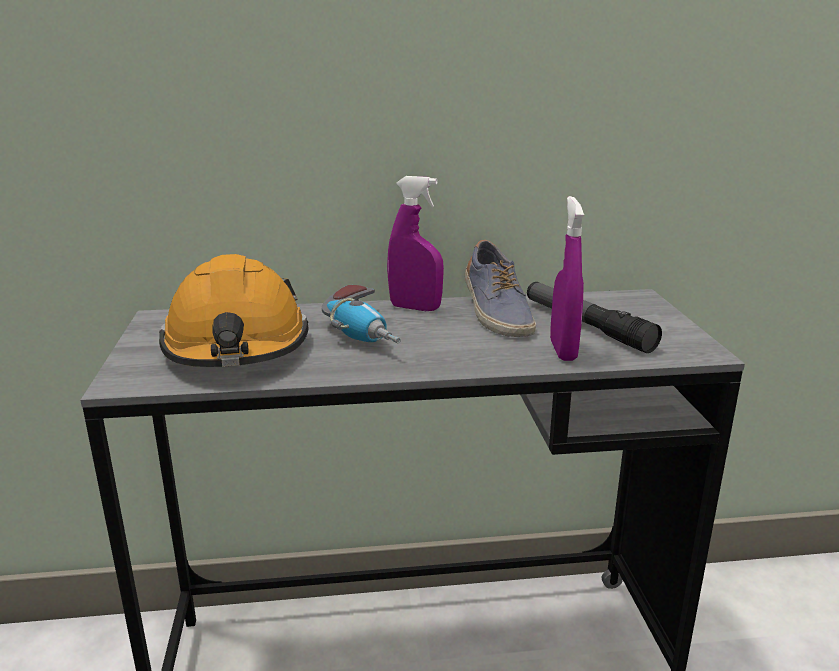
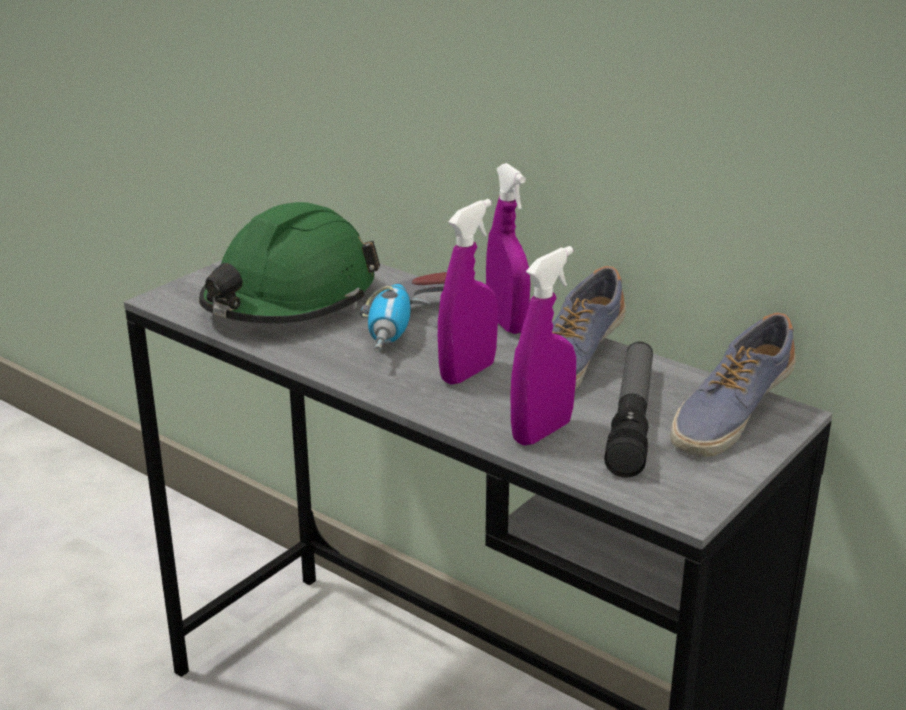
camera: 45 degrees right, 5 degrees up
orange hard hat [159,254,308,367] -> green hard hat [199,202,380,323]
none -> purple spray bottle [438,199,498,385]
none -> shoe [670,313,796,457]

